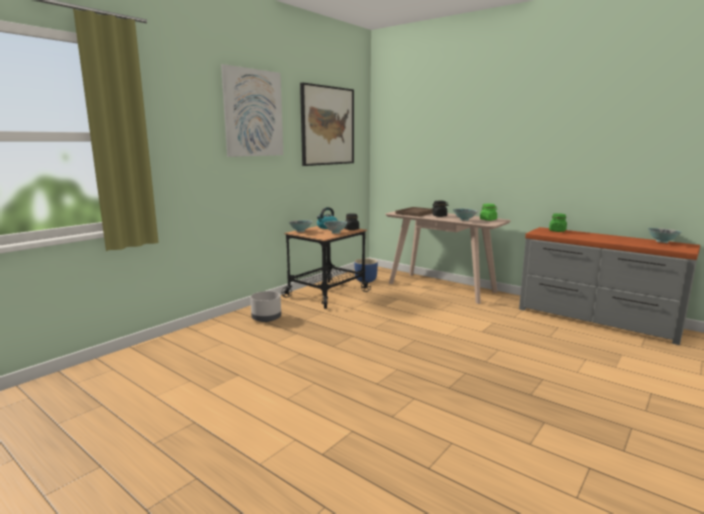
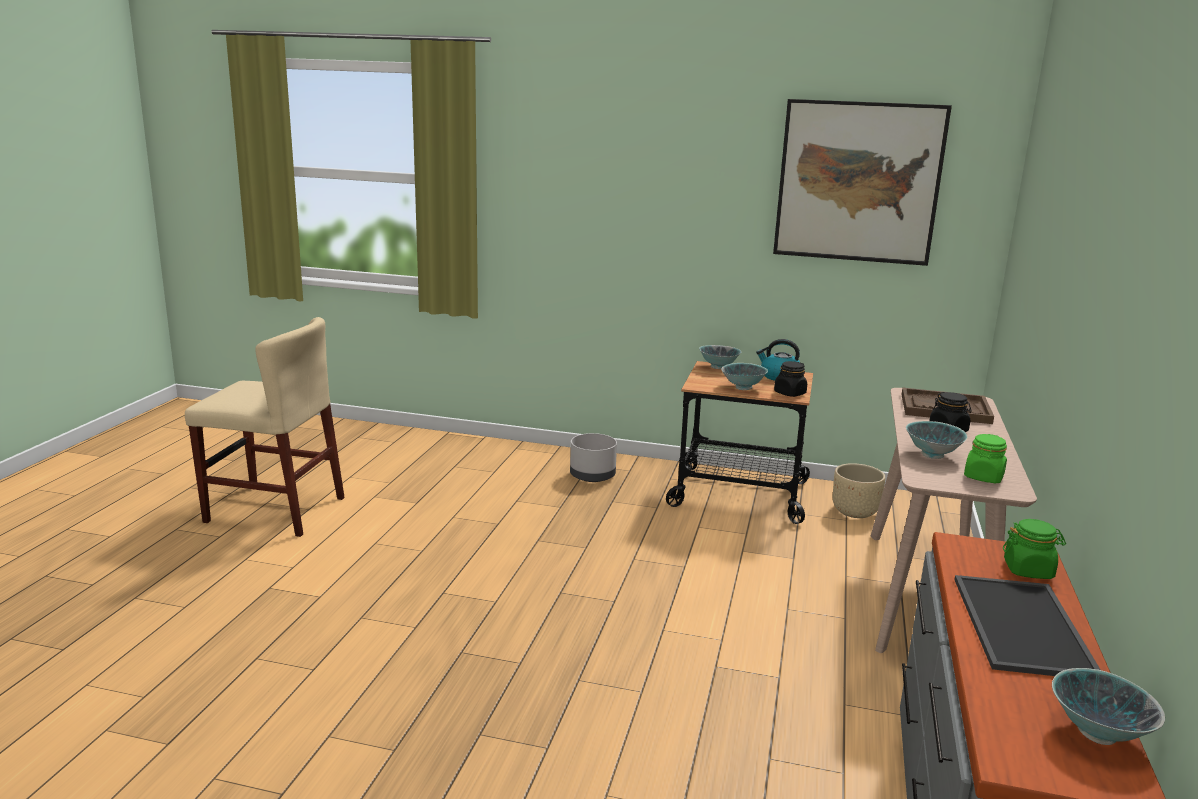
camera: 65 degrees right, 5 degrees up
picture [221,64,283,157] -> none
blue planter [354,258,378,282] -> beige planter [833,463,885,518]
none -> beige chair [185,317,345,537]
none -> tray [954,575,1101,676]

